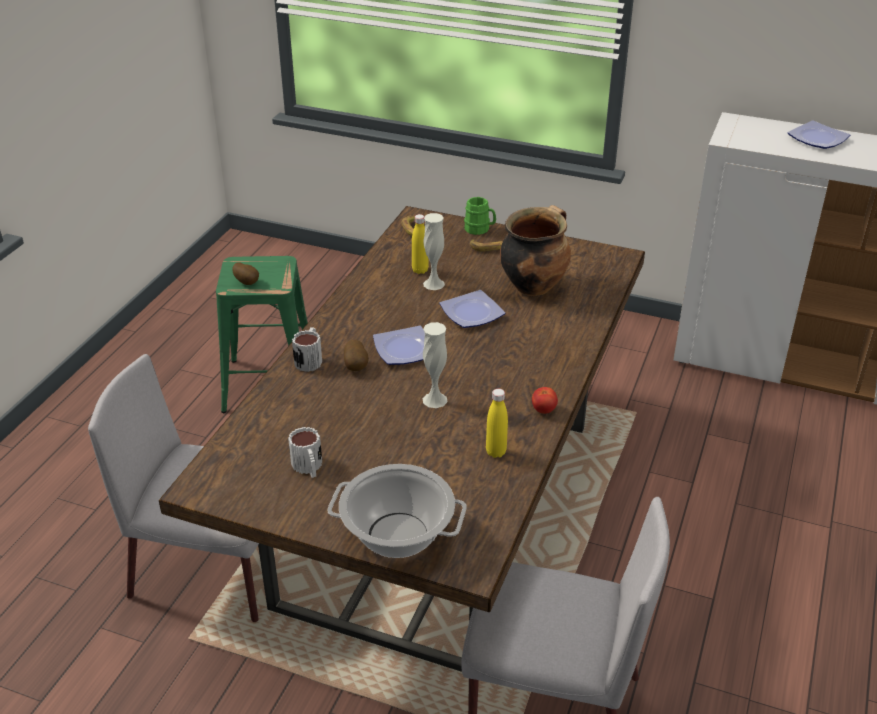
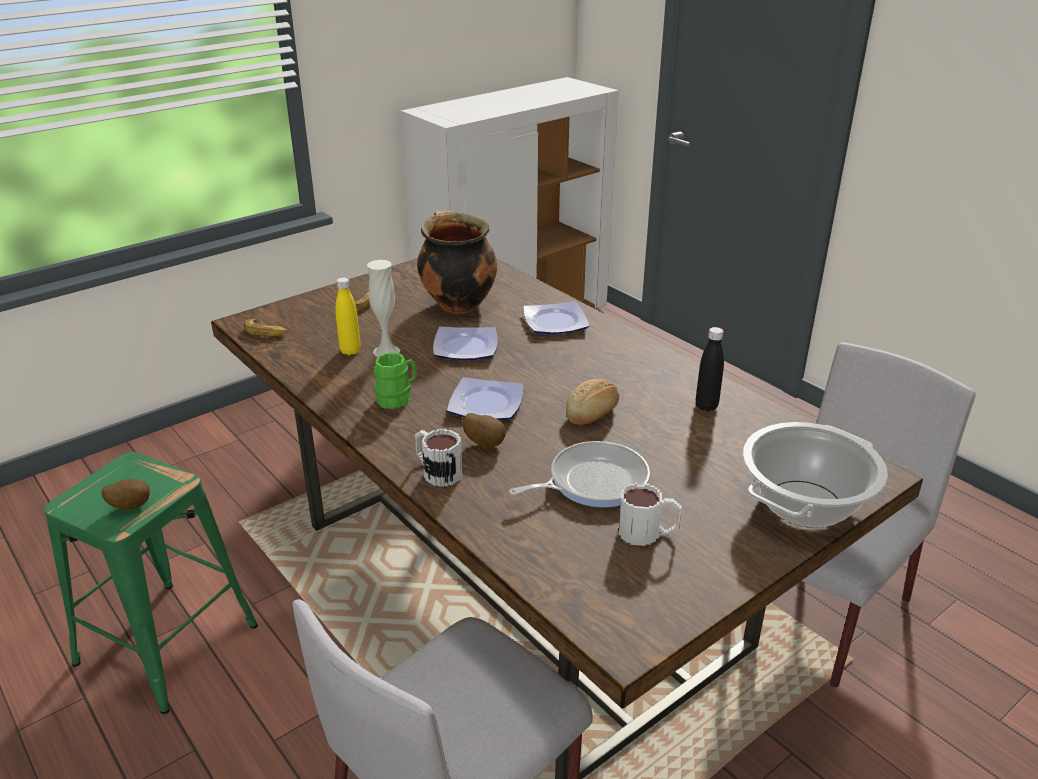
camera: 60 degrees left, 5 degrees down
white vase [422,322,447,408] -> bread [566,379,619,425]
green mug [464,197,496,235] -> green mug moved to [373,353,417,409]
yellow bottle [486,389,508,458] -> black bottle [696,327,724,411]
tomato [532,387,558,414] -> none
plate [788,120,851,149] -> plate moved to [523,301,589,334]
none -> frying pan [509,441,650,507]

